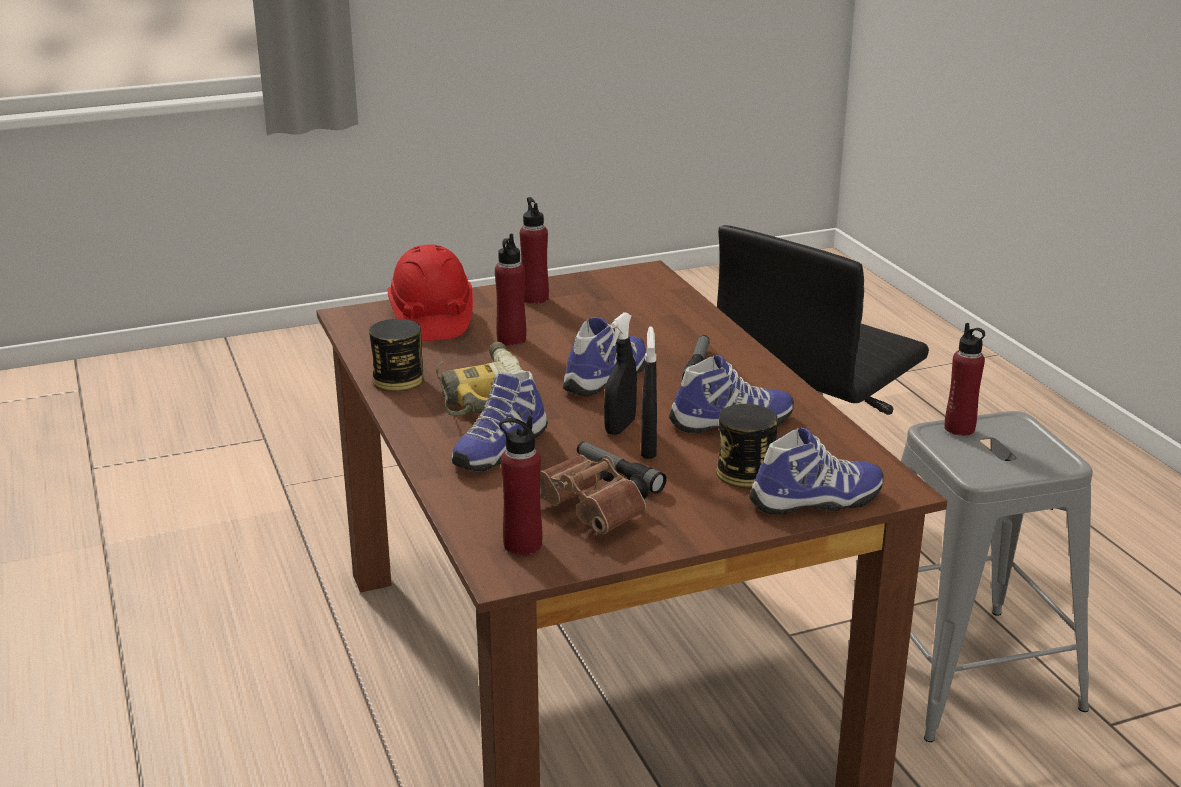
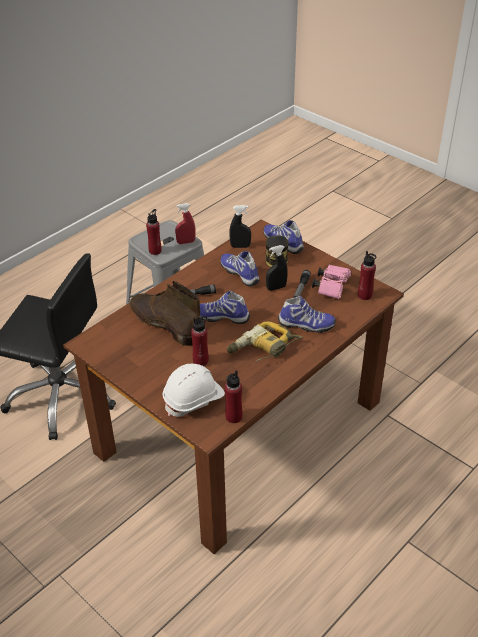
camera: 115 degrees left, 15 degrees up
can [369,319,424,392] -> none
red hard hat [388,245,473,341] -> white hard hat [163,364,225,417]
red bottle [520,197,549,304] -> red bottle moved to [225,370,243,423]
brown binoculars [540,455,649,535] -> pink binoculars [312,265,351,299]
black spray bottle [604,312,637,435] -> black spray bottle moved to [229,205,251,248]
none -> brown boot [129,281,200,346]
none -> red spray bottle [175,203,196,244]

